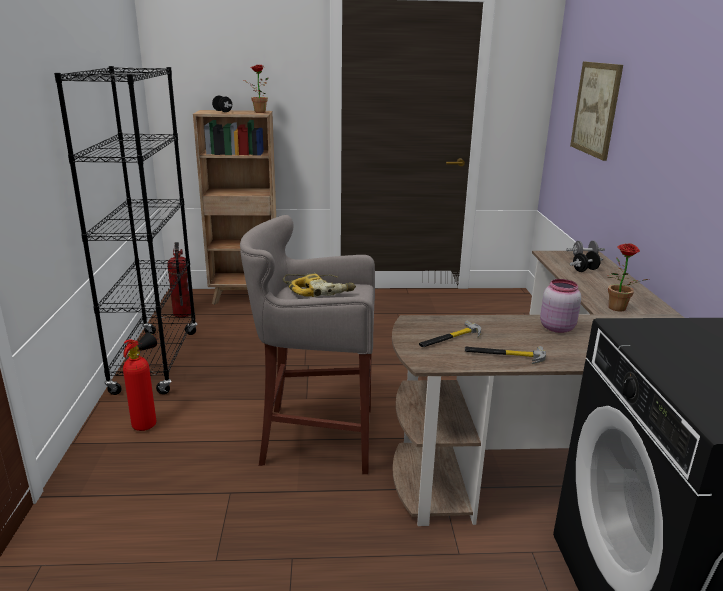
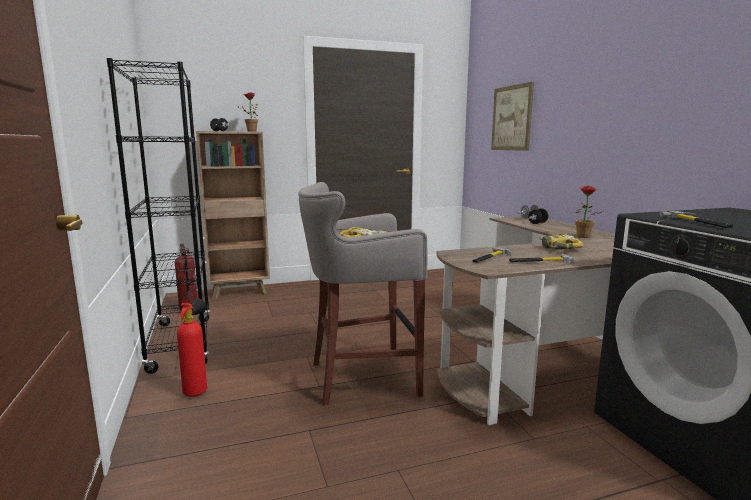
camera: 15 degrees left, 10 degrees down
pink jar [540,279,581,333] -> power drill [539,233,583,249]
none -> hammer [660,211,733,228]

